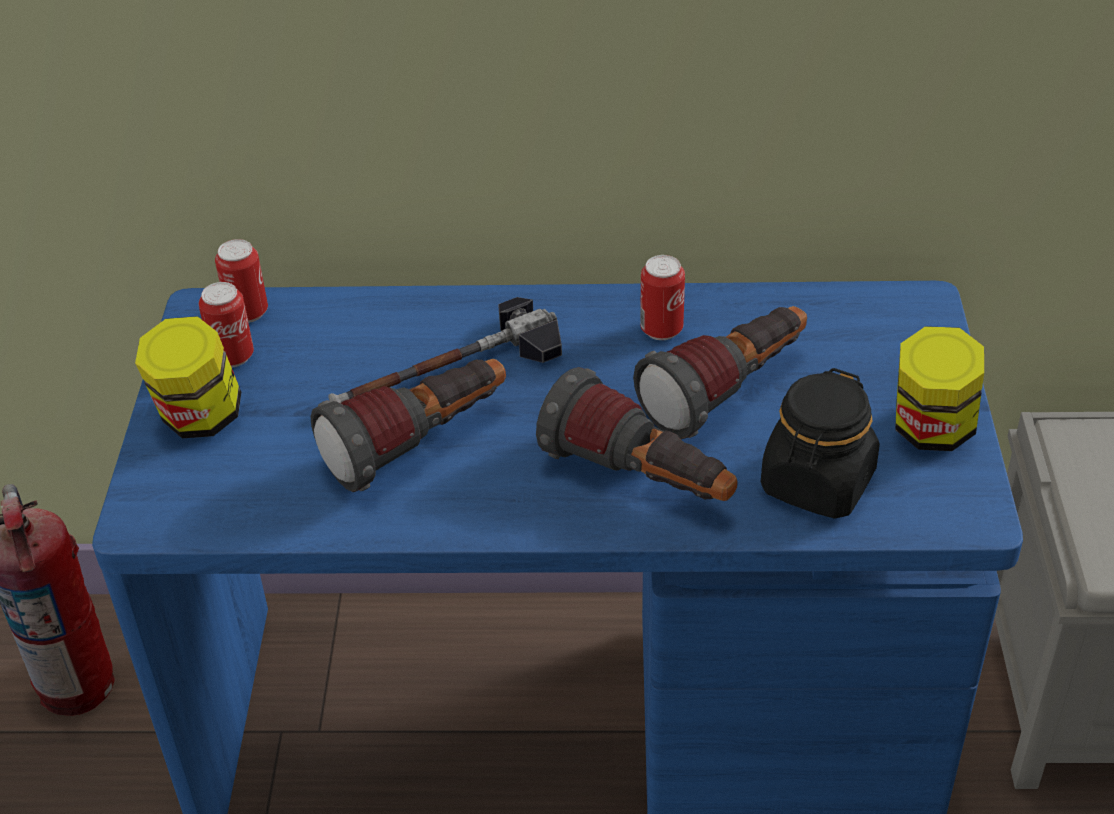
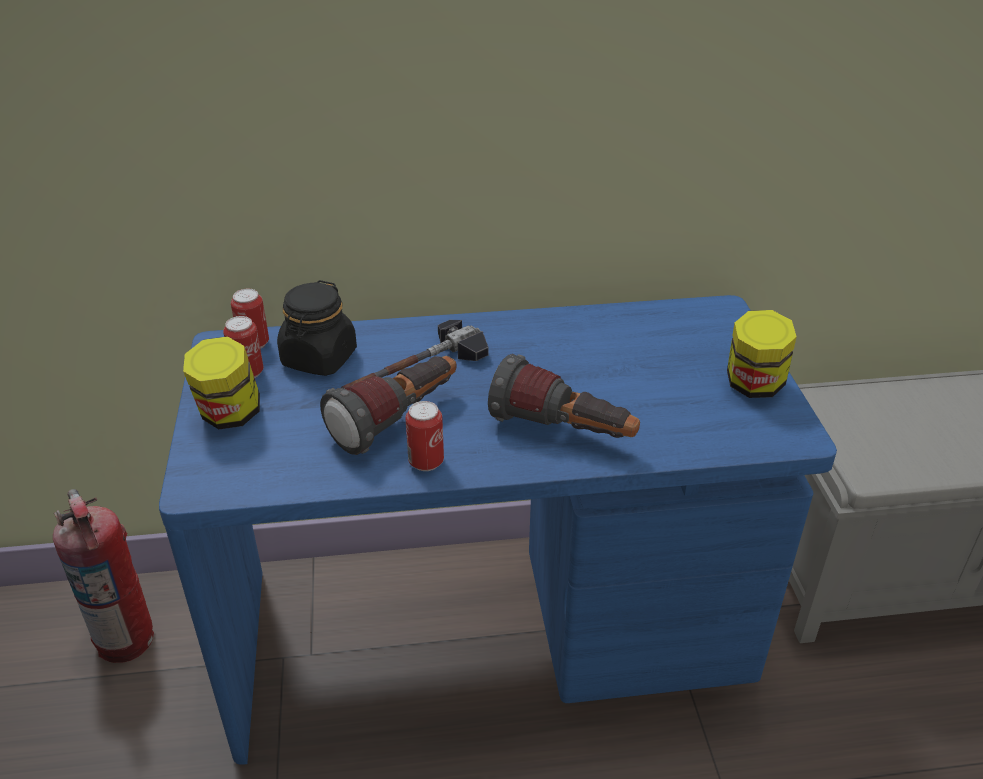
camera: 10 degrees left, 5 degrees down
flashlight [633,306,807,439] -> none
can [640,255,685,340] -> can moved to [406,401,444,471]
black jar [761,368,880,519] -> black jar moved to [277,280,357,376]

